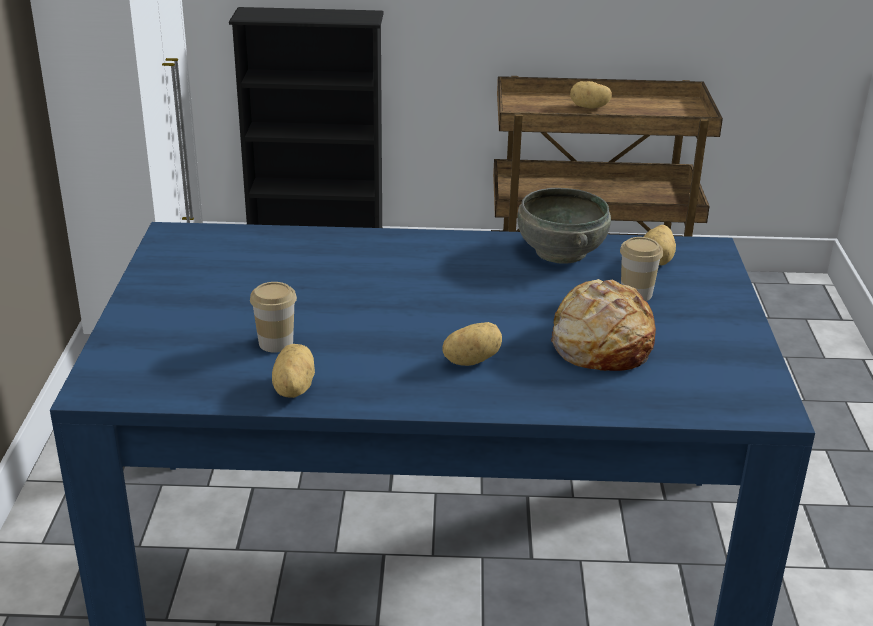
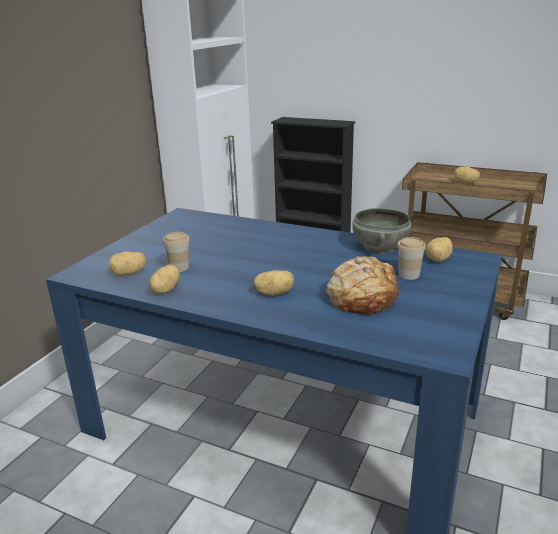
camera: 25 degrees right, 5 degrees down
none -> potato [109,251,147,276]

